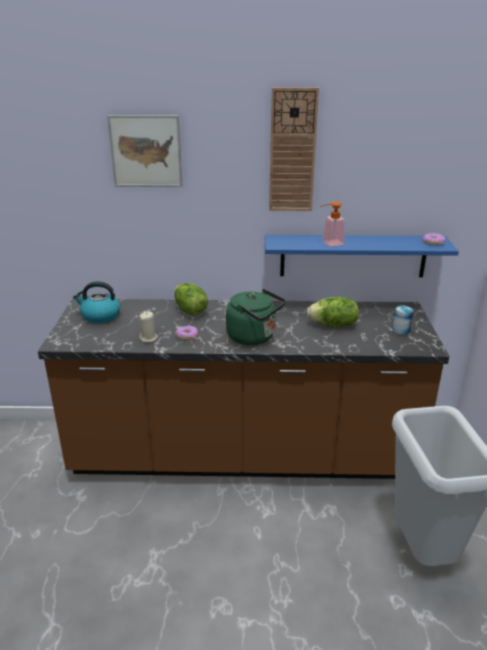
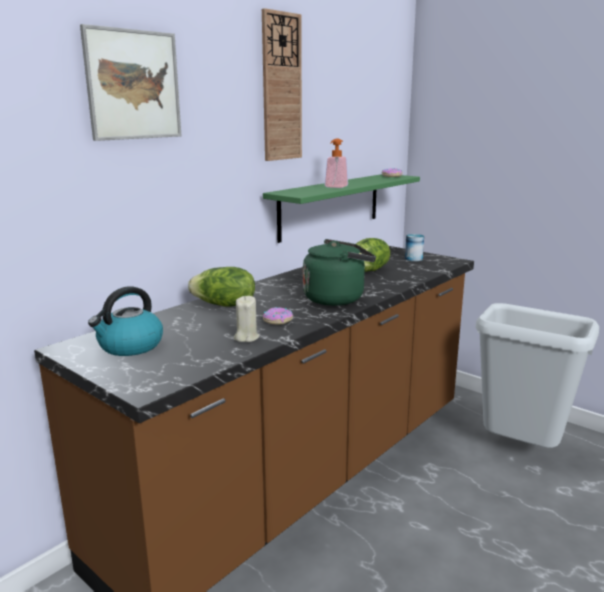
camera: 50 degrees left, 10 degrees down
blue shelf [265,235,459,277] -> green shelf [263,174,420,243]

